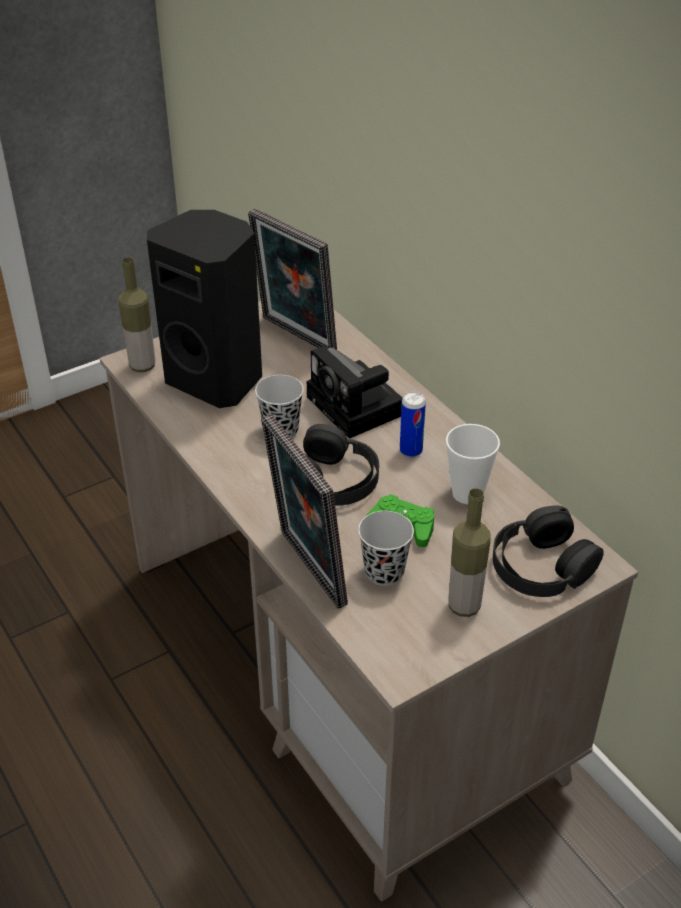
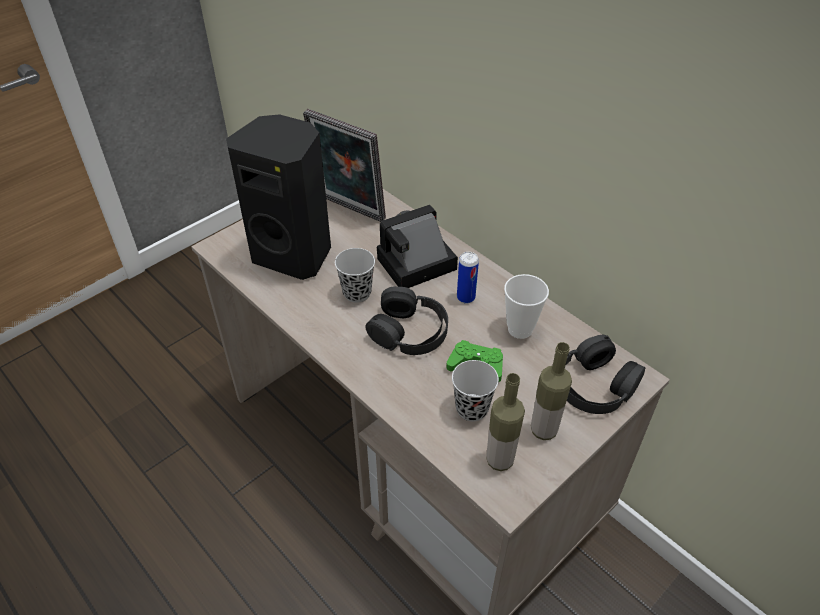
camera: 10 degrees left, 5 degrees up
bottle [118,257,155,372] -> bottle moved to [486,373,525,471]
picture frame [261,414,348,609] -> none
camera [307,346,403,439] -> camera turned 105 degrees clockwise [377,205,458,288]

